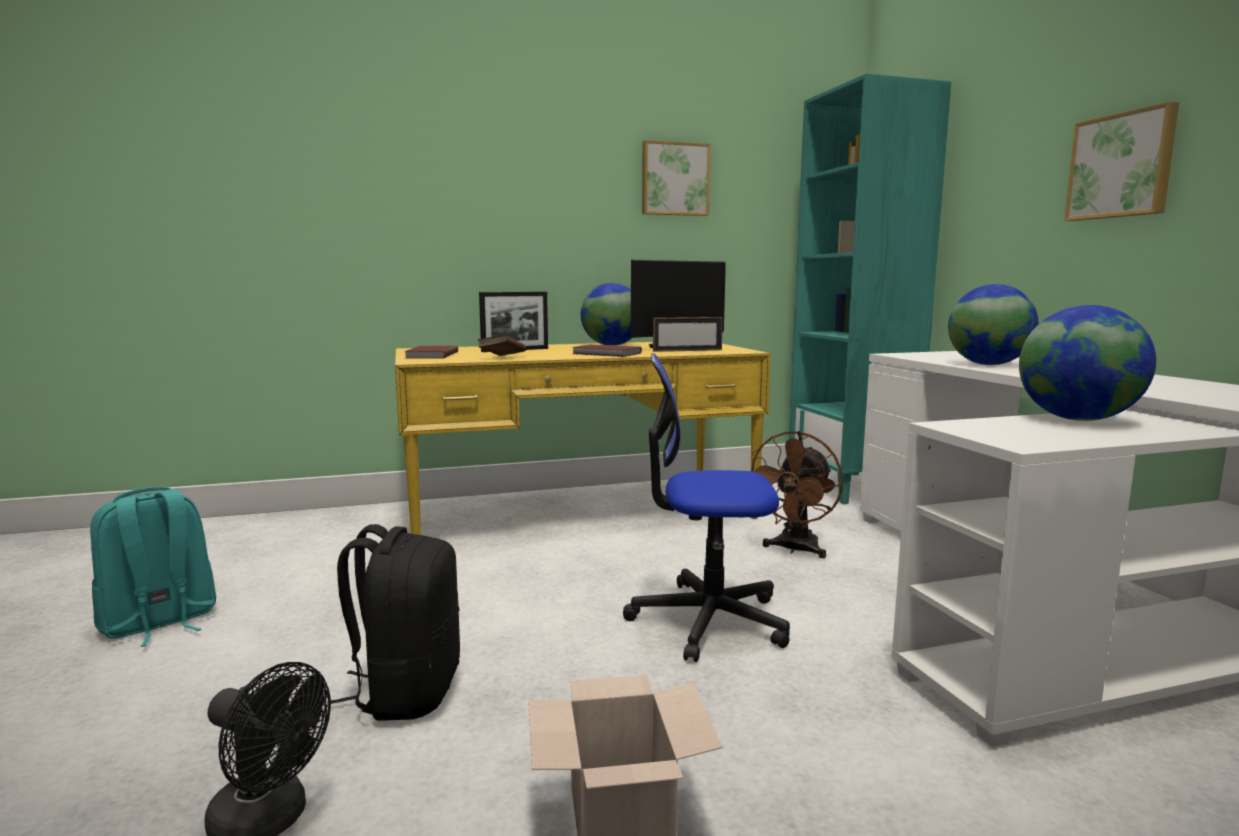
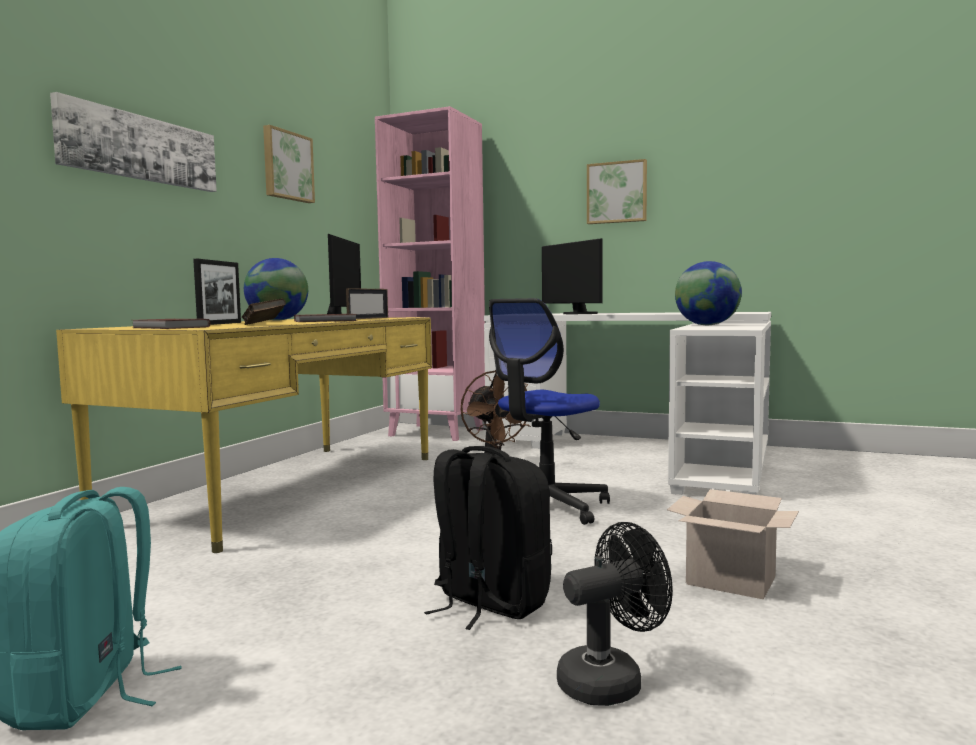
camera: 50 degrees left, 5 degrees down
turquoise bookcase [789,74,951,504] -> pink bookcase [375,106,485,441]
globe [948,284,1038,365] -> monitor [542,238,603,314]
none -> picture [50,92,217,192]

